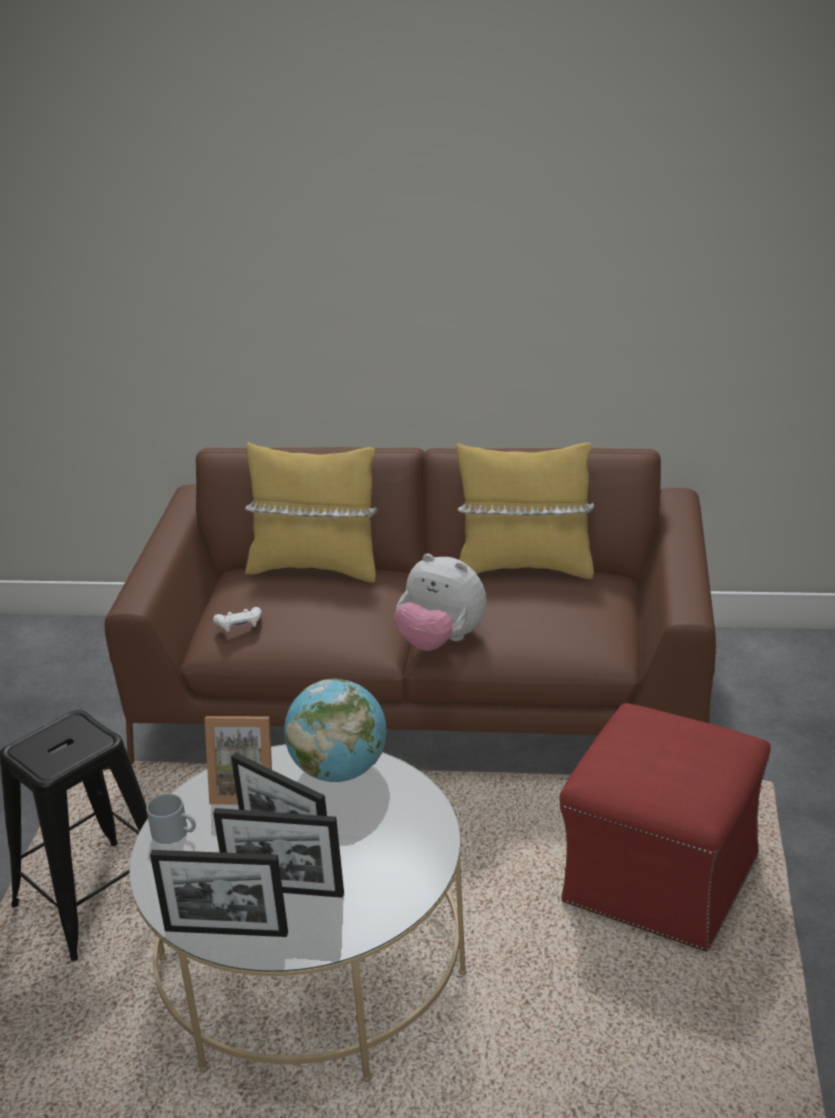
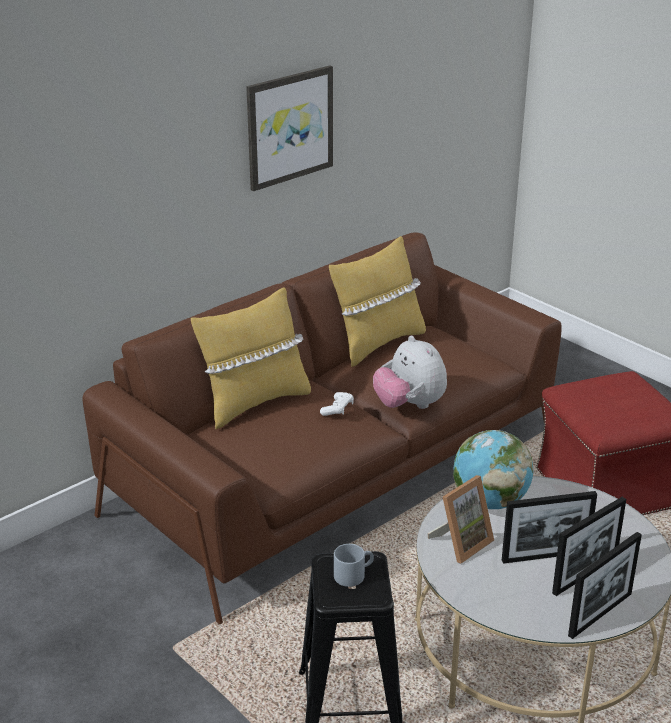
camera: 50 degrees left, 0 degrees up
grey mug [146,794,196,844] -> grey mug moved to [334,544,374,587]
white game controller [213,607,262,632] -> white game controller moved to [320,392,354,416]
plush toy [394,553,487,651] -> plush toy turned 75 degrees clockwise [373,336,447,409]
none -> picture [246,65,333,191]

